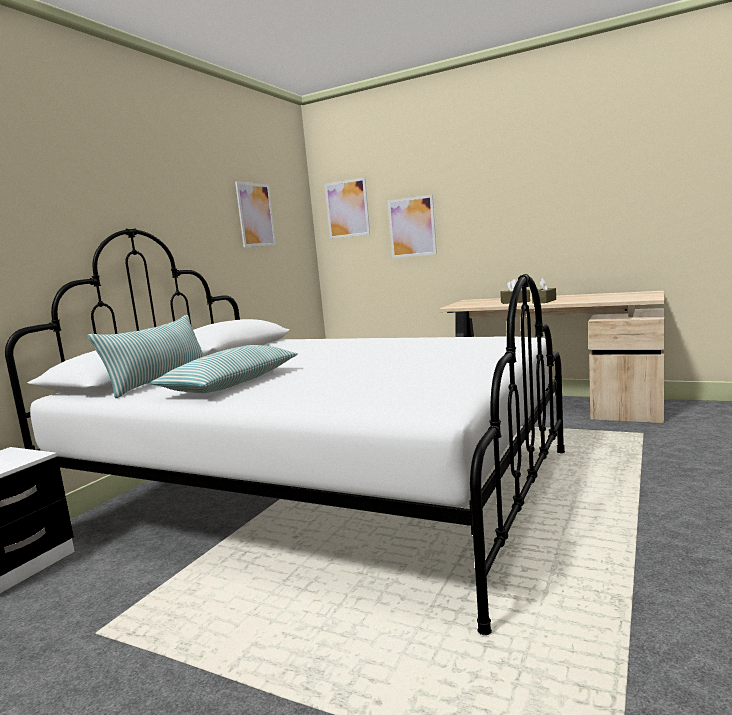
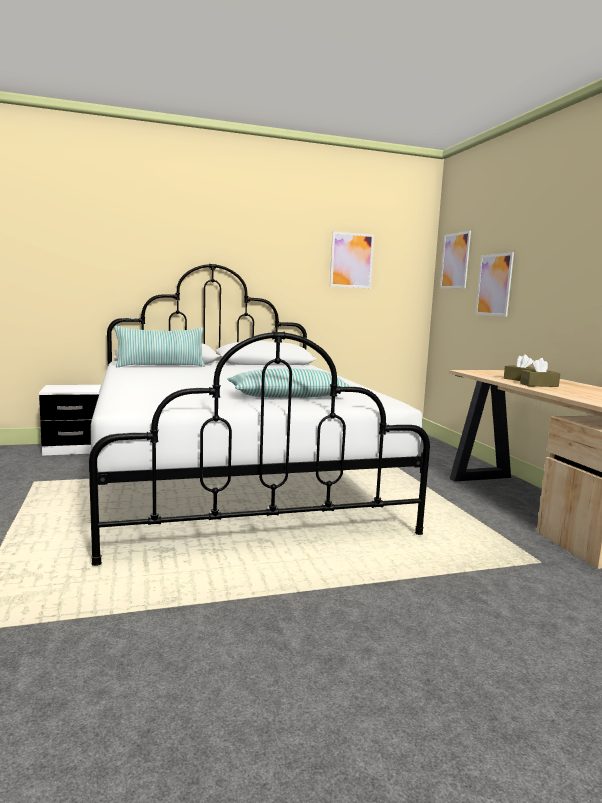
camera: 45 degrees right, 0 degrees up
pillow [150,345,298,393] -> pillow moved to [227,368,352,398]

